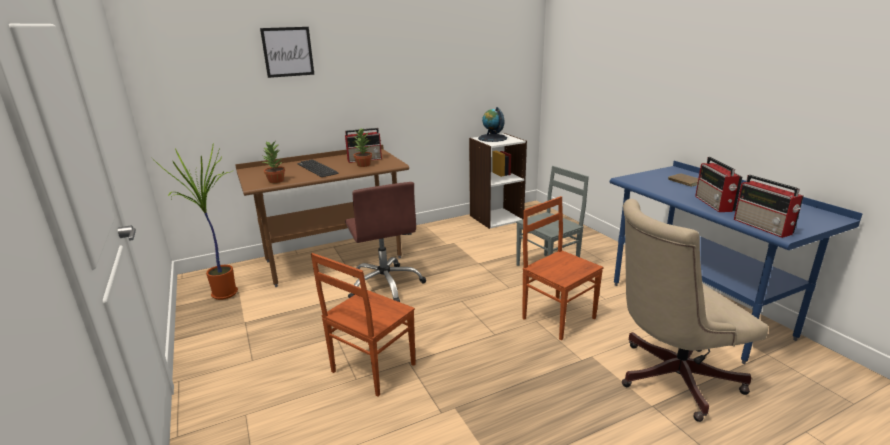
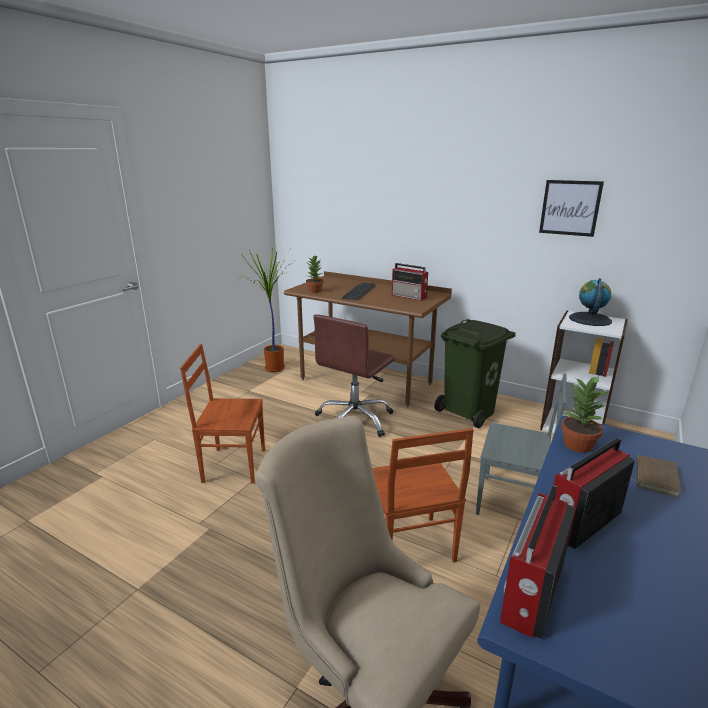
camera: 55 degrees right, 0 degrees up
picture [260,27,314,78] -> picture moved to [539,180,604,237]
potted plant [354,128,372,167] -> potted plant moved to [561,376,607,453]
brown chair [522,196,604,340] -> brown chair turned 150 degrees clockwise [372,428,473,563]
none -> green trash can [434,319,515,428]

